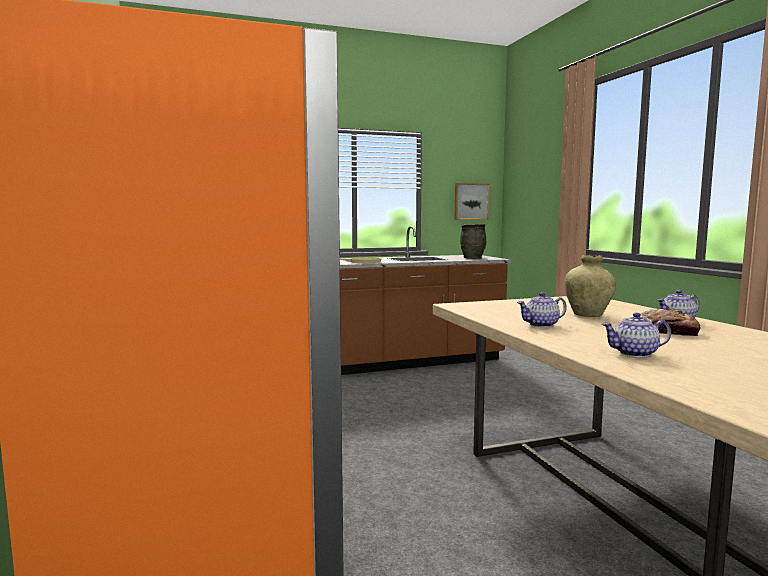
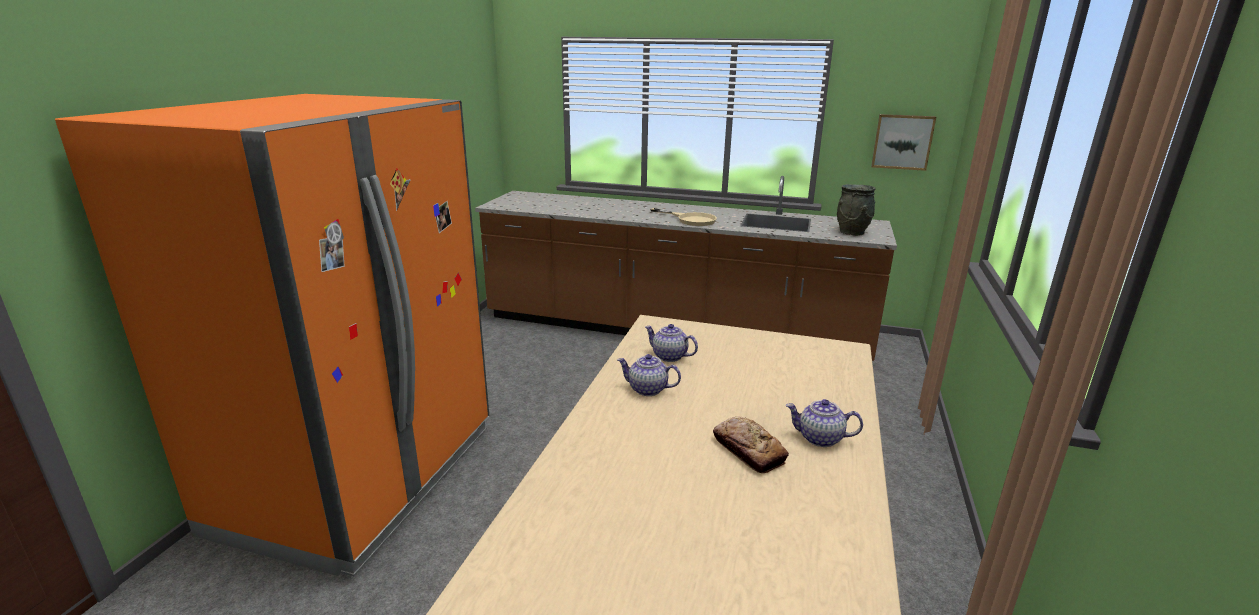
camera: 35 degrees right, 15 degrees up
beige vase [564,255,616,317] -> none
teapot [602,313,671,357] -> teapot moved to [645,324,698,362]

